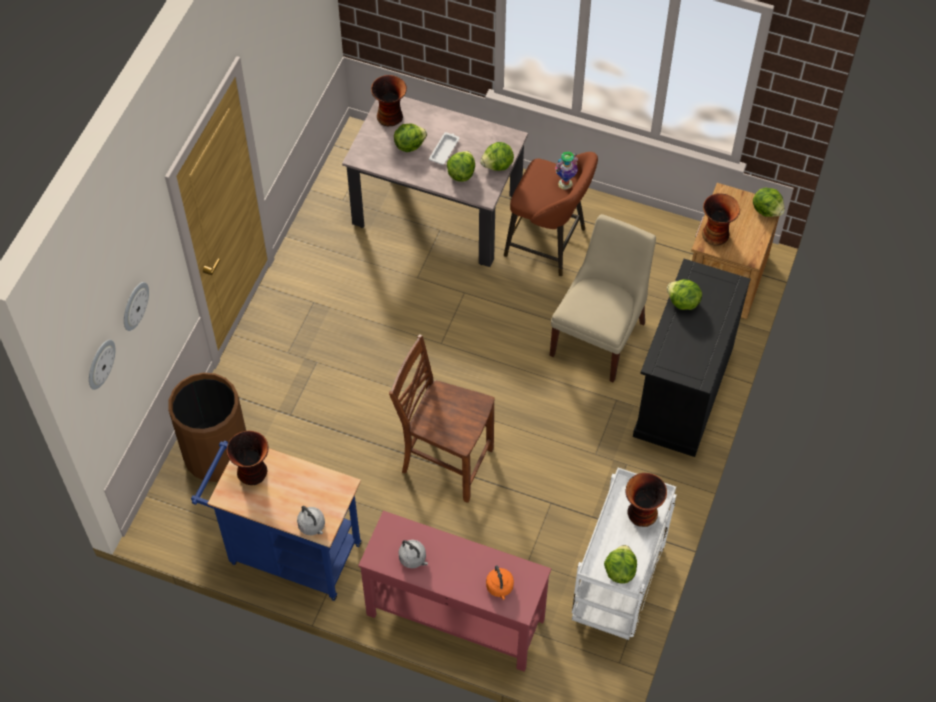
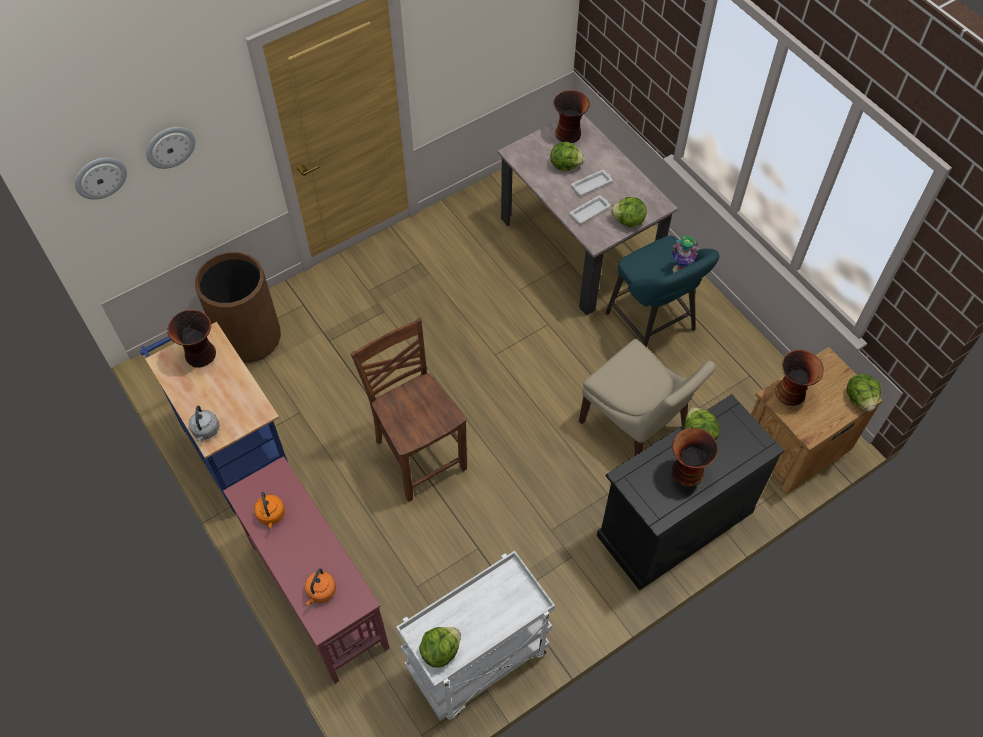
camera: 35 degrees right, 0 degrees up
grey kettle [398,540,428,568] -> orange kettle [254,492,285,528]
lettuce [447,151,475,182] -> white tray [569,195,610,224]
brown stool [504,152,598,276] -> turquoise stool [606,236,720,347]
beige chair [550,214,656,383] -> beige chair turned 75 degrees clockwise [579,339,716,455]
vase [626,473,667,527] -> vase moved to [672,428,718,487]

